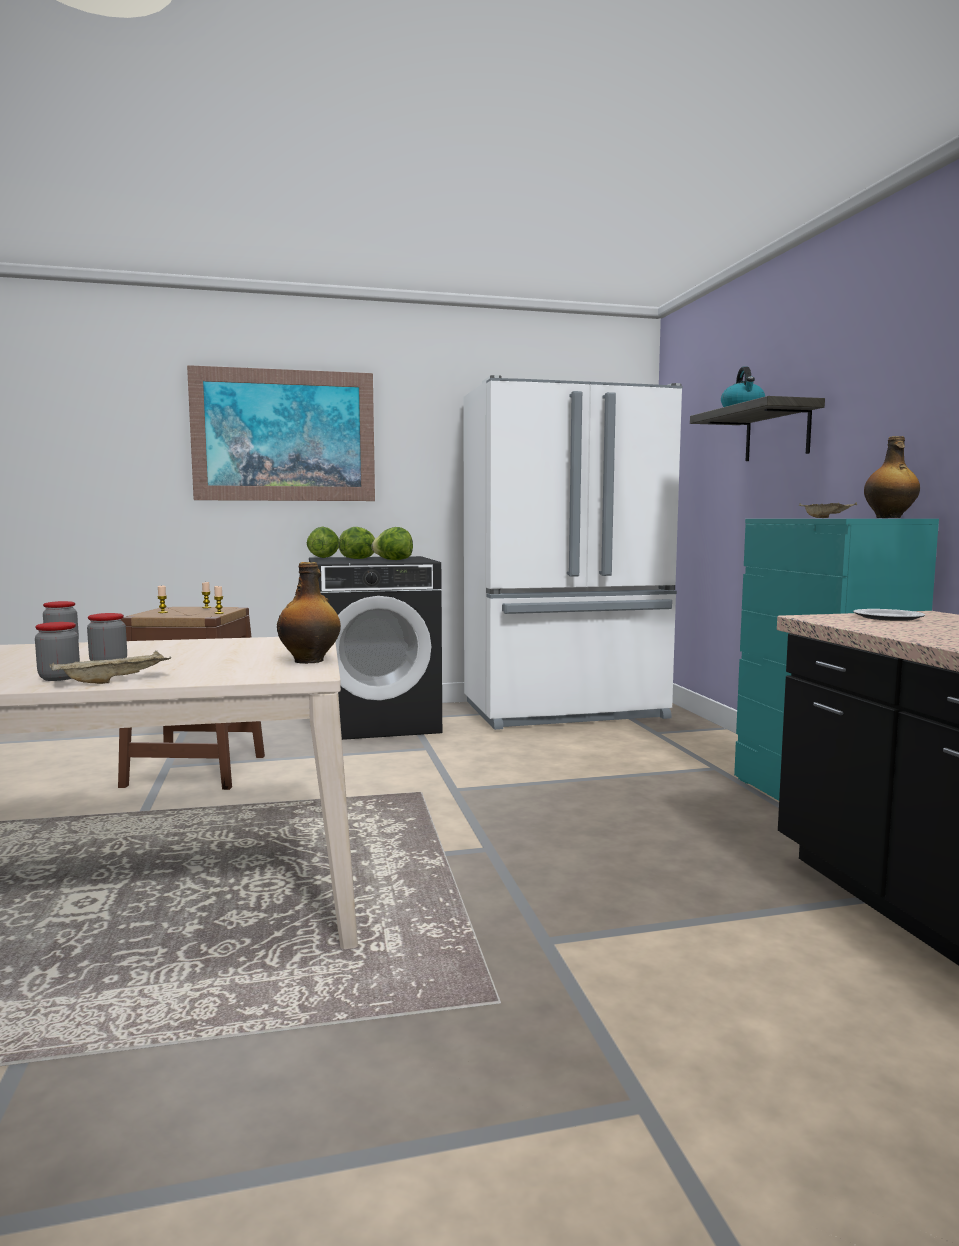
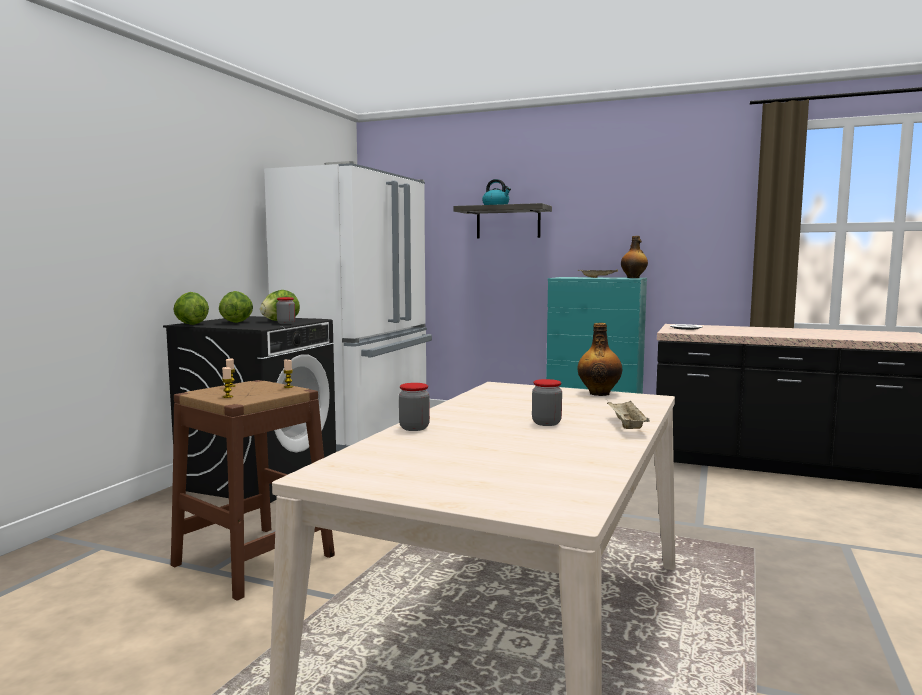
camera: 55 degrees left, 0 degrees up
jar [35,622,80,681] -> jar moved to [276,297,295,324]
picture [187,365,375,501] -> none

